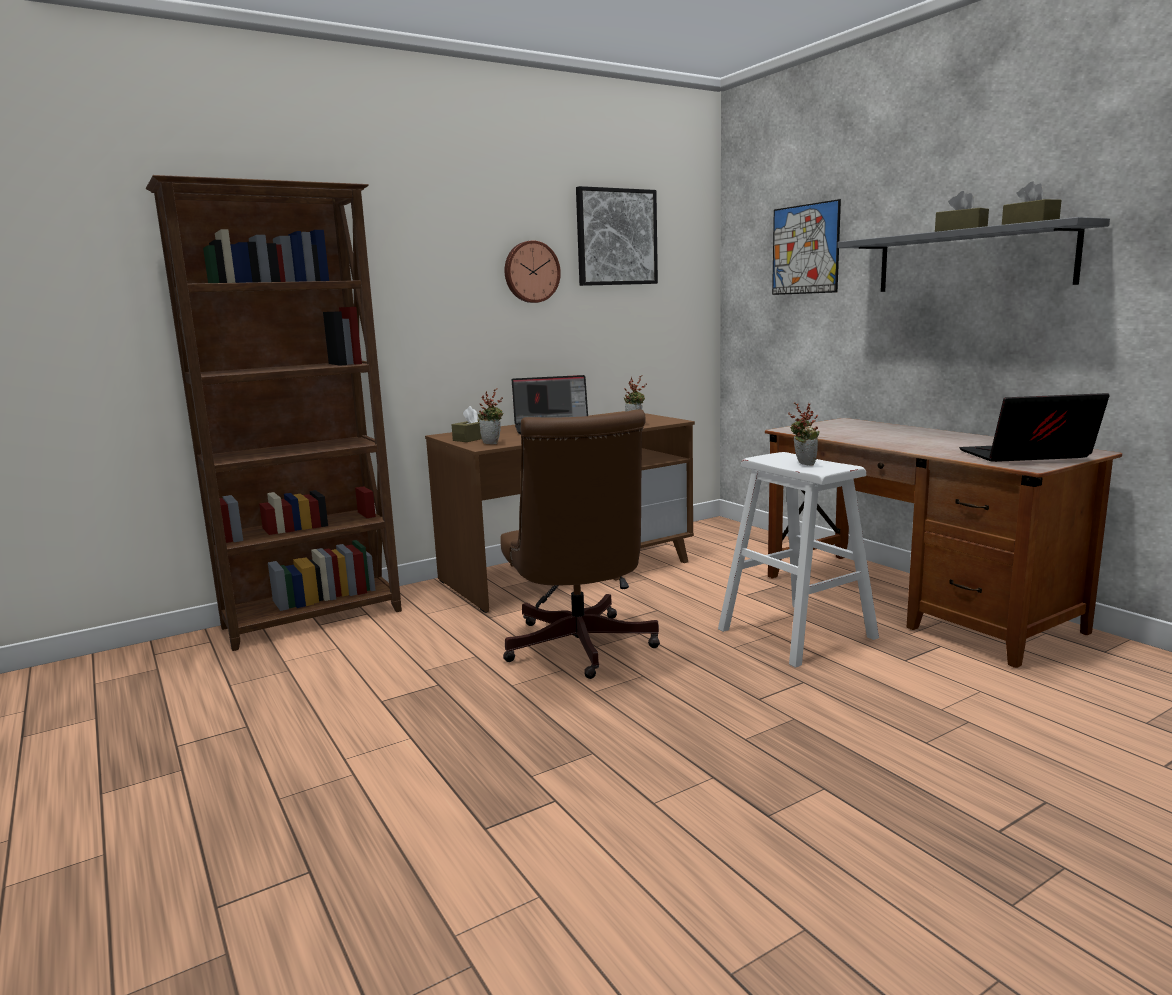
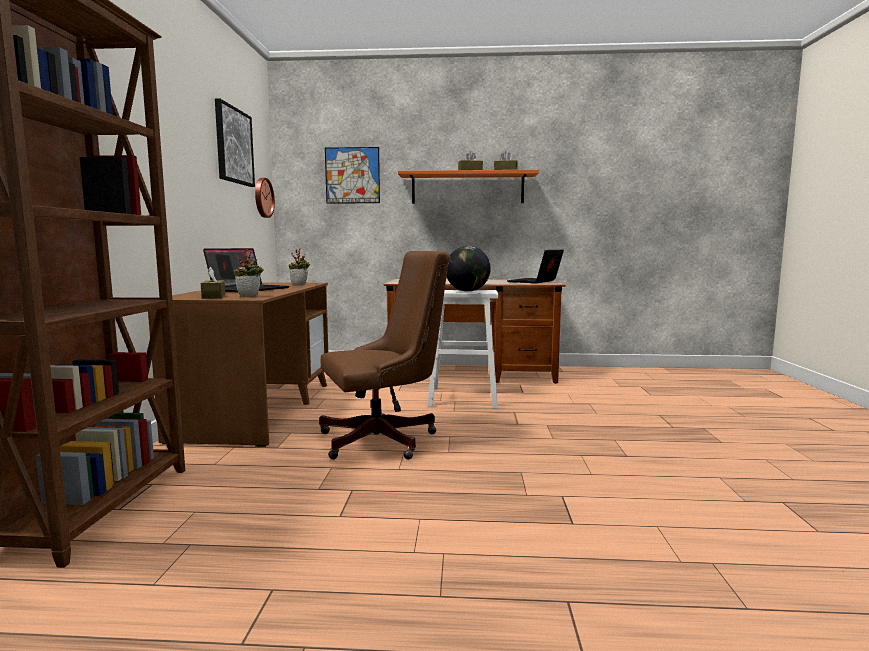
camera: 55 degrees left, 5 degrees down
brown office chair [500,409,660,679] -> brown office chair turned 45 degrees counterclockwise [319,251,451,460]
wall clock [505,240,561,303] -> wall clock moved to [255,178,275,218]
potted plant [788,403,820,466] -> globe [446,246,491,292]
grey shelf [837,217,1110,292] -> orange shelf [398,170,539,204]

